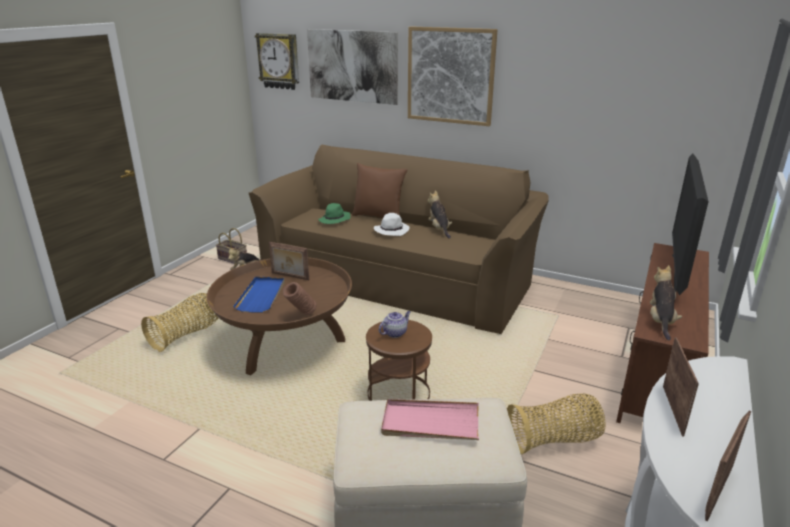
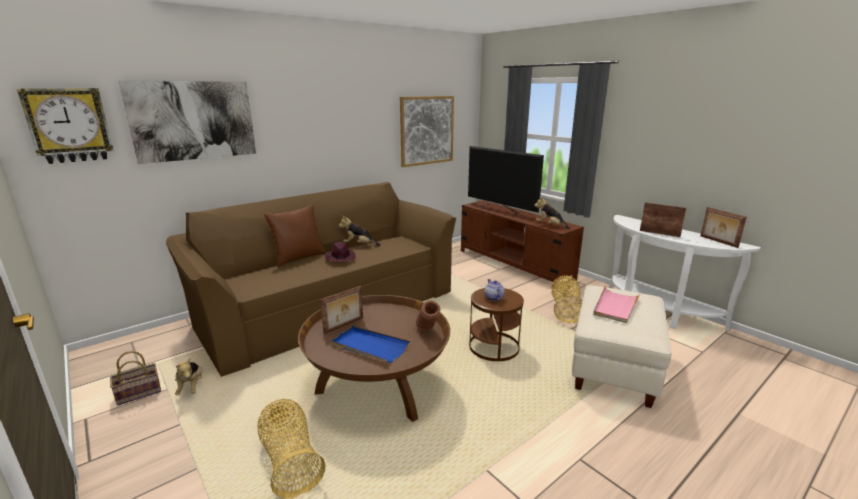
camera: 65 degrees left, 5 degrees down
green hat [318,203,351,224] -> none
white hat [374,213,410,236] -> purple hat [325,242,356,262]
picture [408,26,498,126] -> picture moved to [400,96,454,167]

